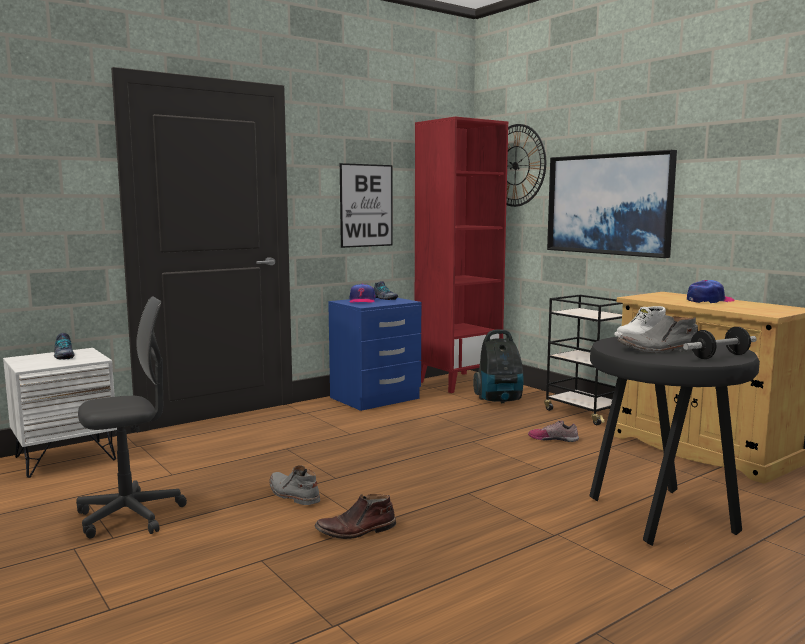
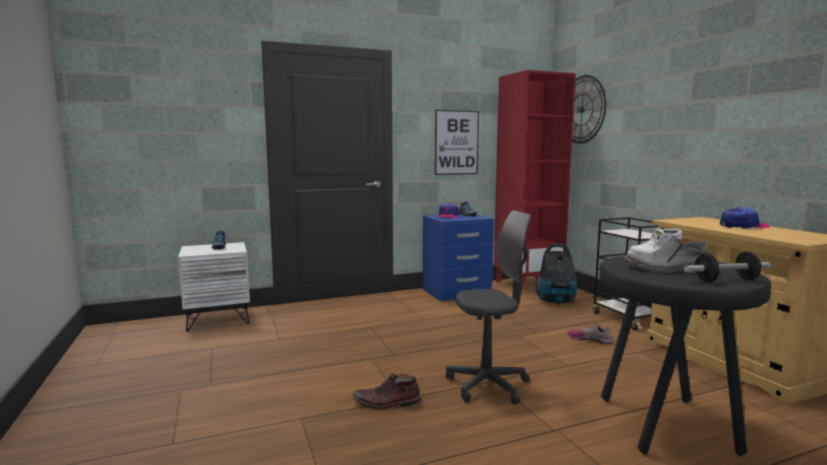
camera: 15 degrees right, 0 degrees up
grey office chair [76,296,187,539] -> grey office chair moved to [446,210,531,405]
grey boot [269,465,320,505] -> none
picture [547,150,677,258] -> none

